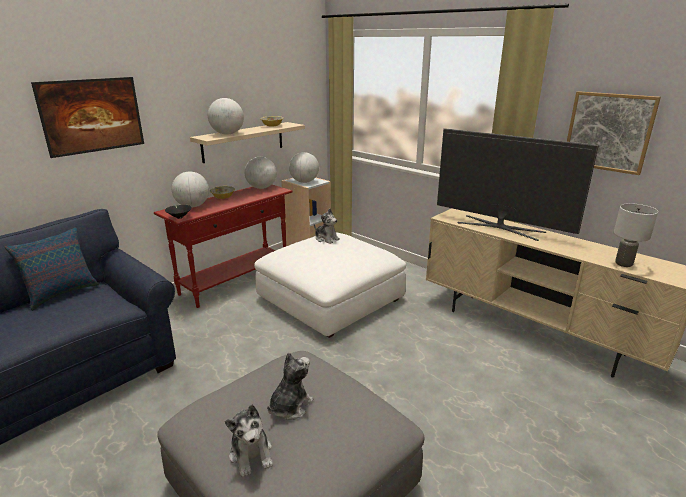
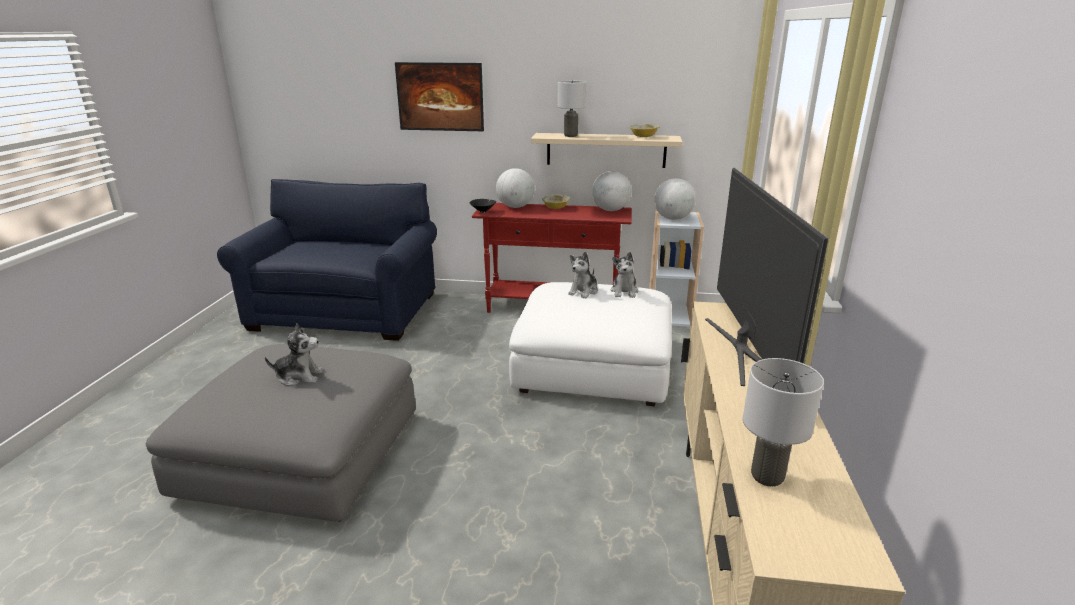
camera: 55 degrees right, 0 degrees up
blue pillow [5,228,99,311] -> none
globe [208,98,244,135] -> white table lamp [557,81,586,137]
plush toy [225,404,273,478] -> plush toy moved to [568,252,598,299]
picture [567,91,661,175] -> none

